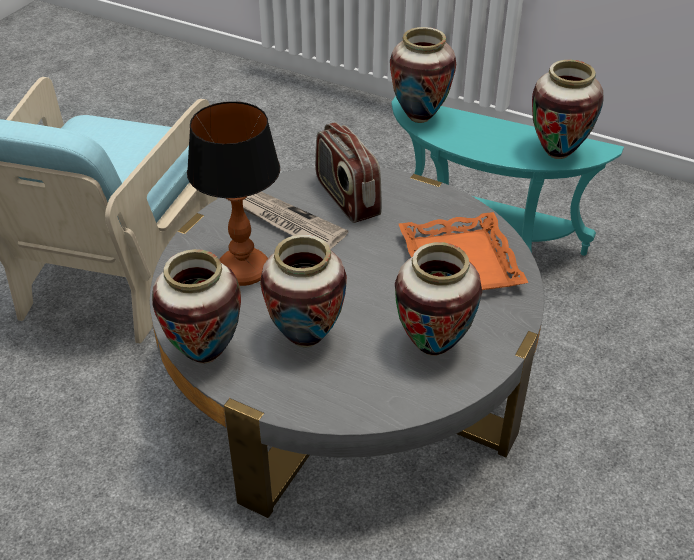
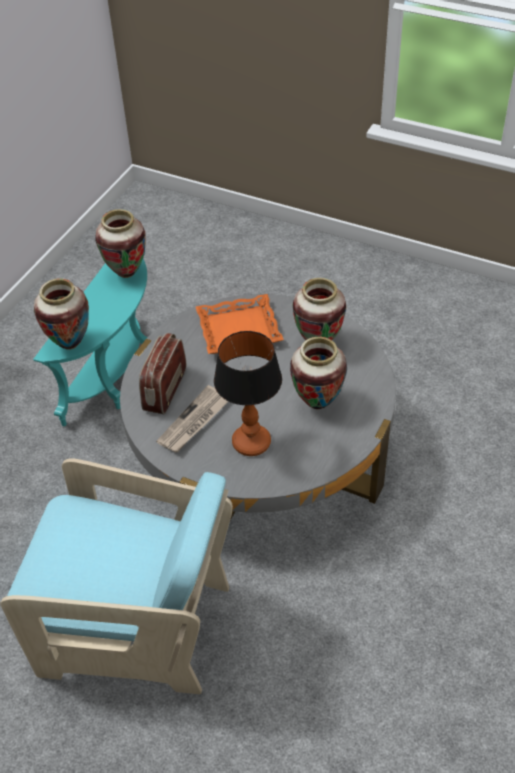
camera: 90 degrees left, 5 degrees up
vase [152,249,241,363] -> none
radio [315,122,382,223] -> radio turned 135 degrees clockwise [139,333,186,414]

